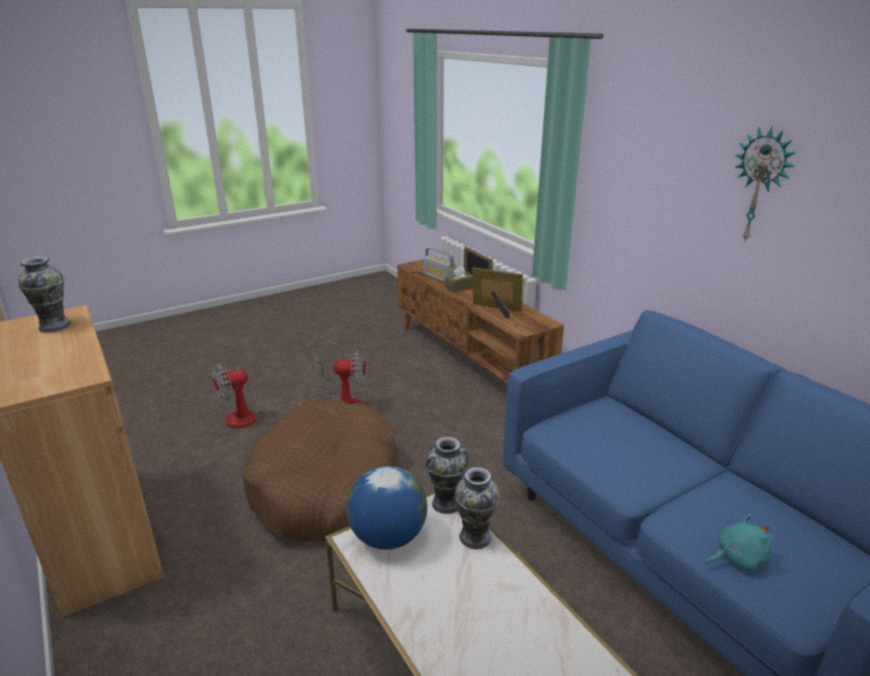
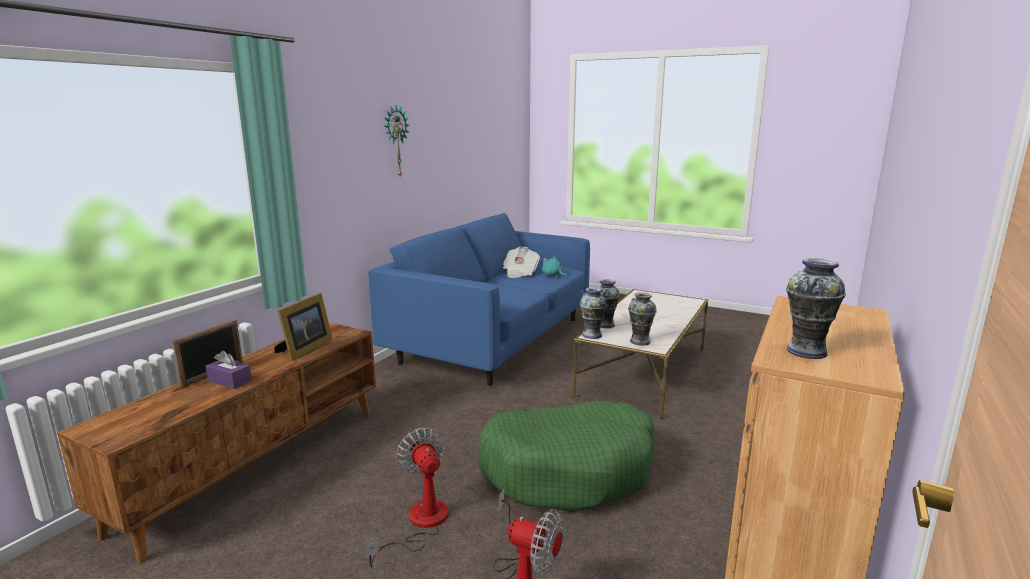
camera: 120 degrees left, 10 degrees down
brown dog bed [243,400,398,542] -> green dog bed [478,401,654,512]
globe [346,466,427,550] -> vase [628,292,657,346]
radio [423,247,455,282] -> none
brown tissue box [445,265,473,292] -> purple tissue box [206,350,252,389]
picture frame [472,268,523,319] -> picture frame turned 150 degrees counterclockwise [274,293,333,361]
none -> newspaper [503,247,540,278]

